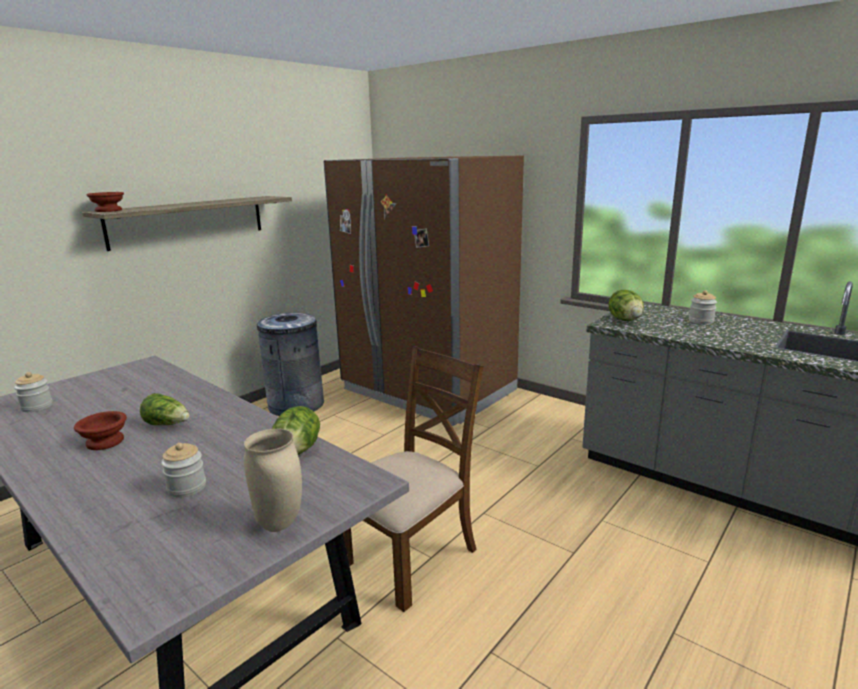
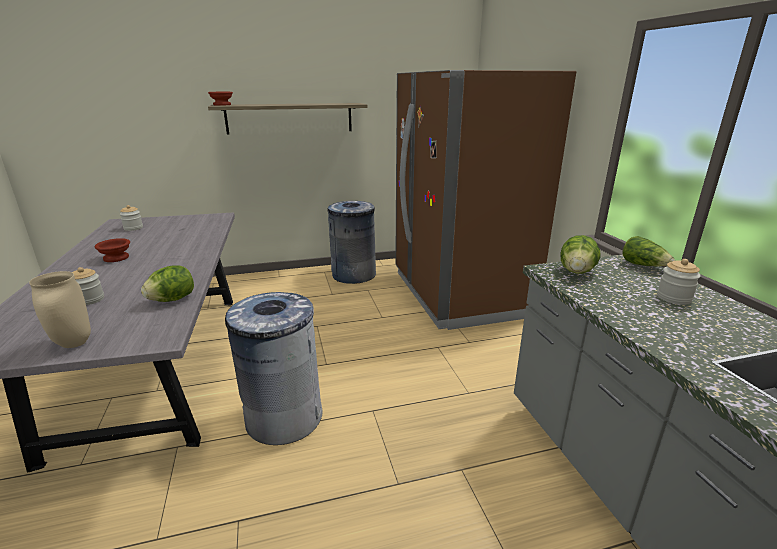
camera: 35 degrees right, 5 degrees up
lettuce [140,393,190,425] -> lettuce moved to [623,236,675,266]
brown chair [343,346,484,612] -> grey trash can [225,292,323,445]

